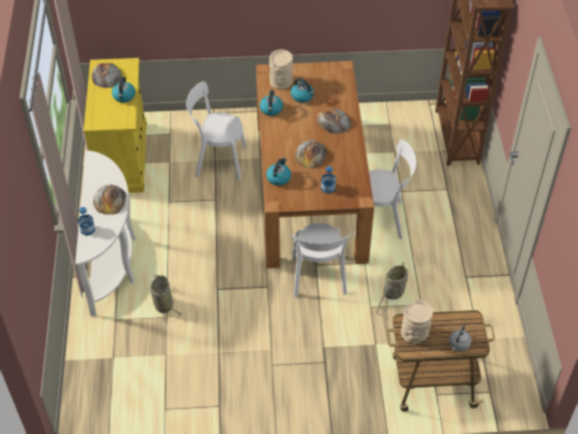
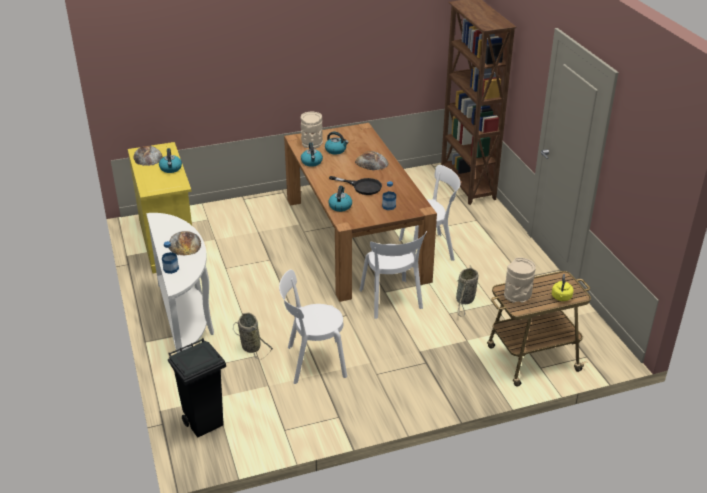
camera: 15 degrees left, 15 degrees down
white chair [186,81,247,180] -> white chair moved to [279,269,347,384]
bread [295,140,327,169] -> black frying pan [329,176,382,195]
grey kettle [449,325,471,352] -> yellow kettle [552,274,574,301]
none -> black trash can [168,338,226,437]

